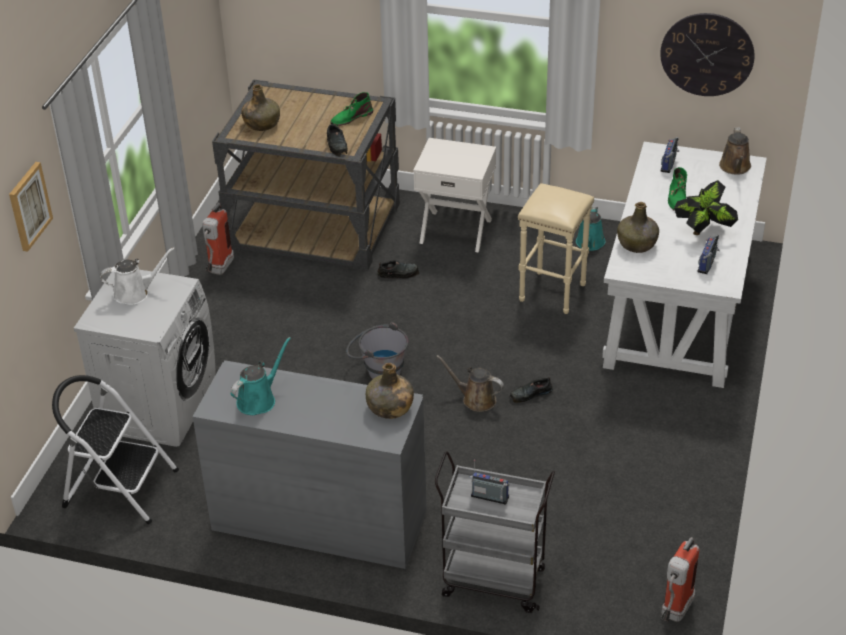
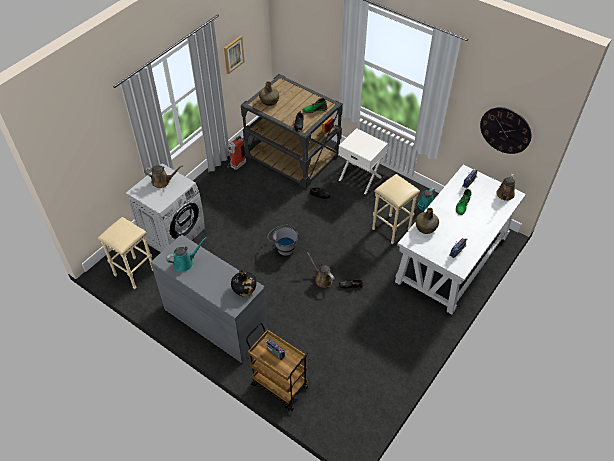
camera: 20 degrees right, 10 degrees up
picture [9,162,53,252] -> picture moved to [224,36,245,74]
step ladder [52,375,179,524] -> beige stool [98,217,153,289]
white watering can [100,247,175,305] -> brown watering can [144,165,183,188]
green bottle [366,363,414,419] -> black bottle [231,269,257,296]
grey cart [435,451,555,613] -> brown cart [246,323,308,411]
fire extinguisher [661,537,699,622] -> none
potted plant [674,180,738,235] -> none

